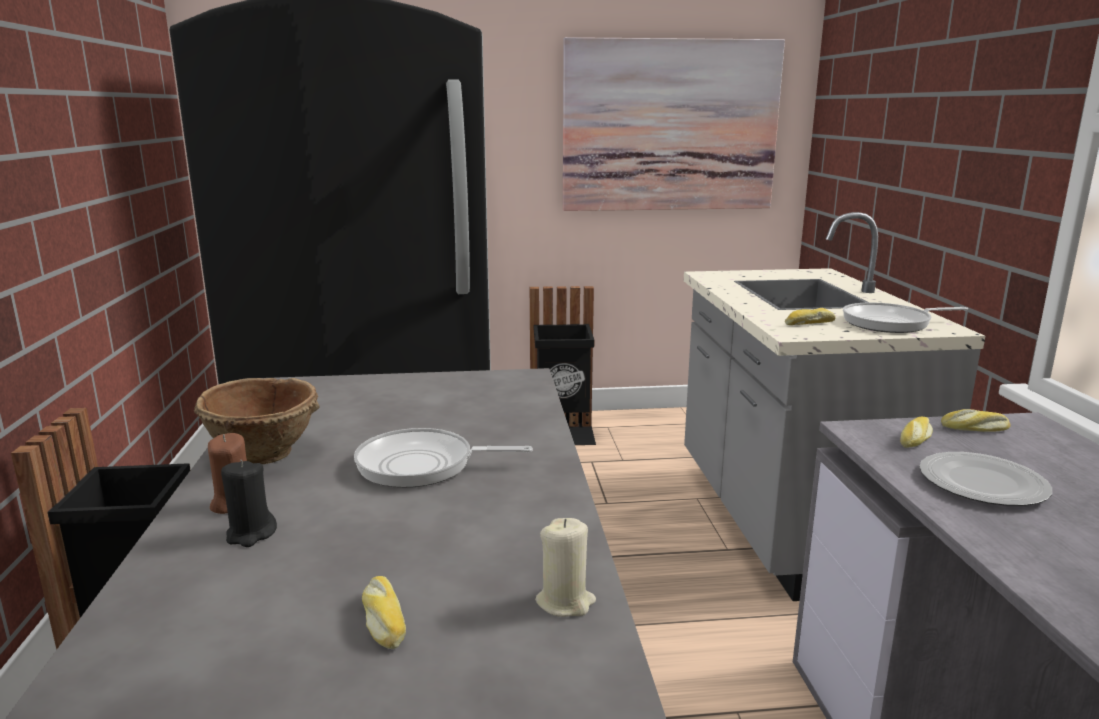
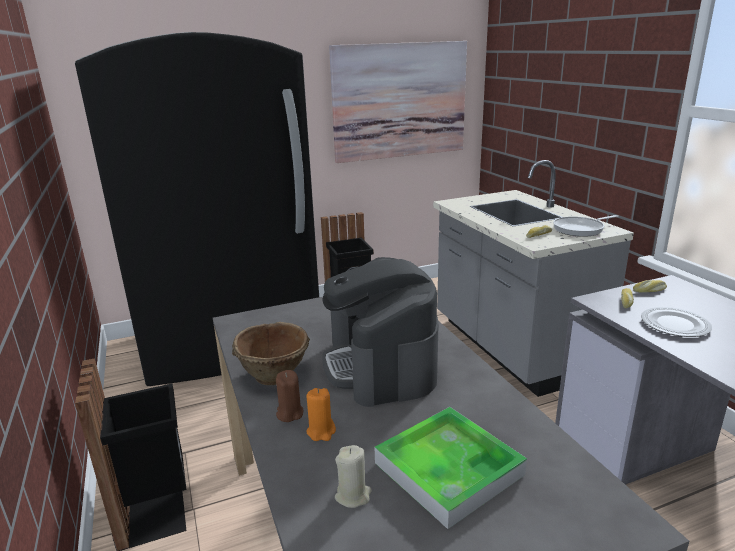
camera: 15 degrees left, 5 degrees up
black candle [221,460,277,547] -> orange candle [306,388,336,441]
frying pan [354,428,533,488] -> coffee machine [322,257,439,407]
bread [362,576,406,649] -> tray [375,407,527,529]
beige candle [535,518,596,617] -> beige candle moved to [335,445,372,508]

